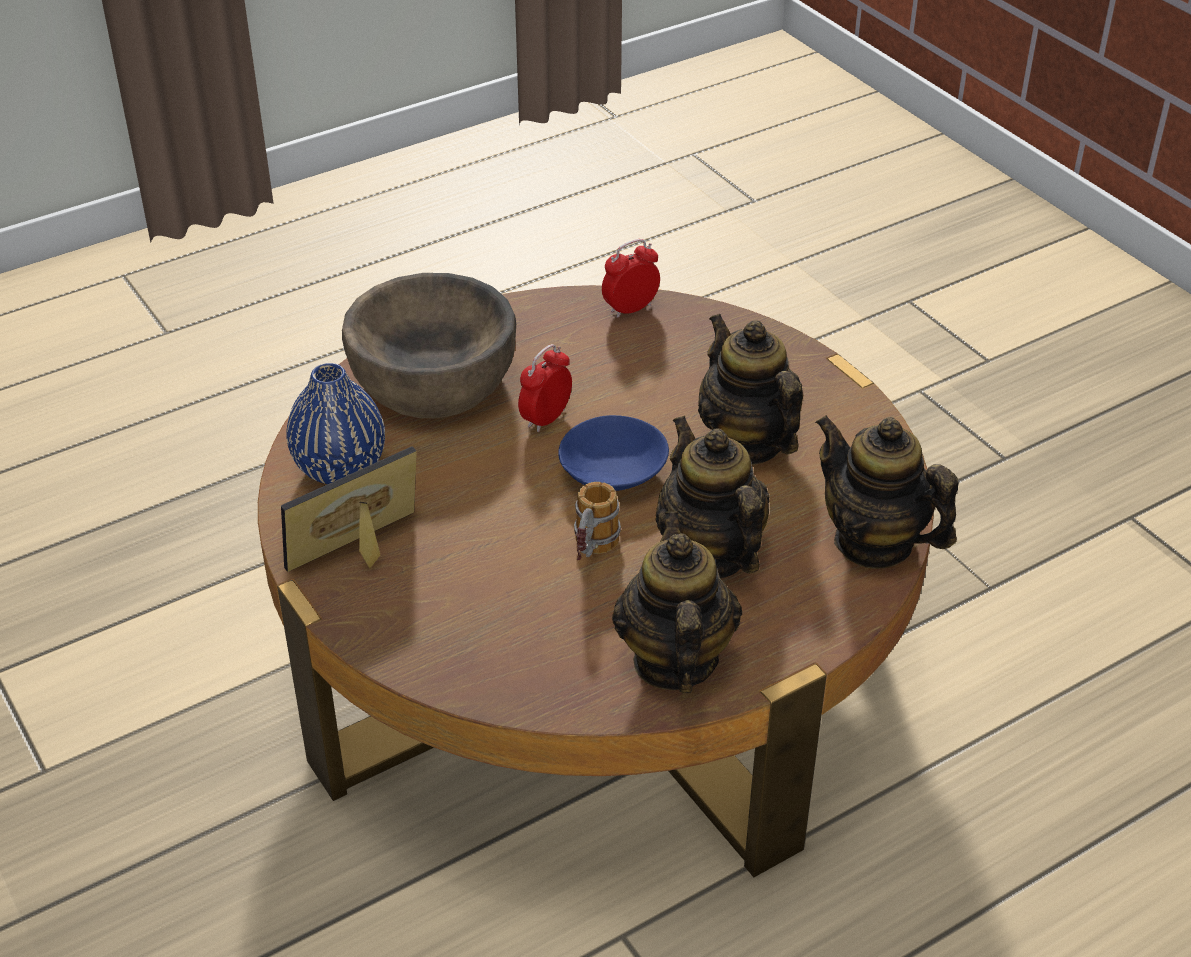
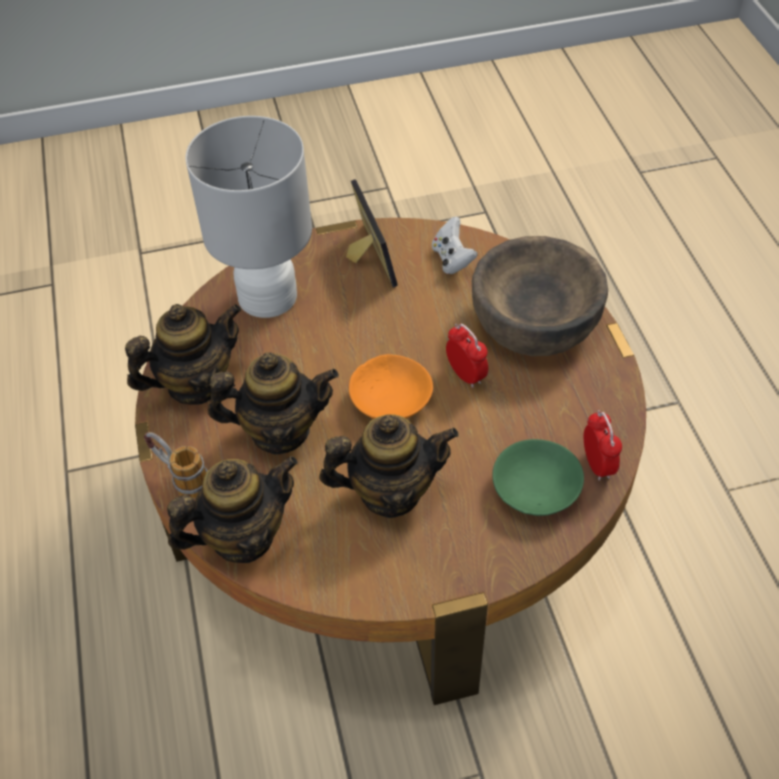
camera: 110 degrees right, 10 degrees up
blue vase [286,363,385,484] -> white game controller [432,217,478,274]
blue bowl [558,415,669,491] -> orange bowl [349,354,433,419]
mug [574,482,621,561] -> mug moved to [144,432,208,498]
teapot [612,511,742,694] -> teapot turned 45 degrees counterclockwise [125,304,242,405]
none -> grey table lamp [185,116,312,318]
none -> green bowl [492,439,584,516]

